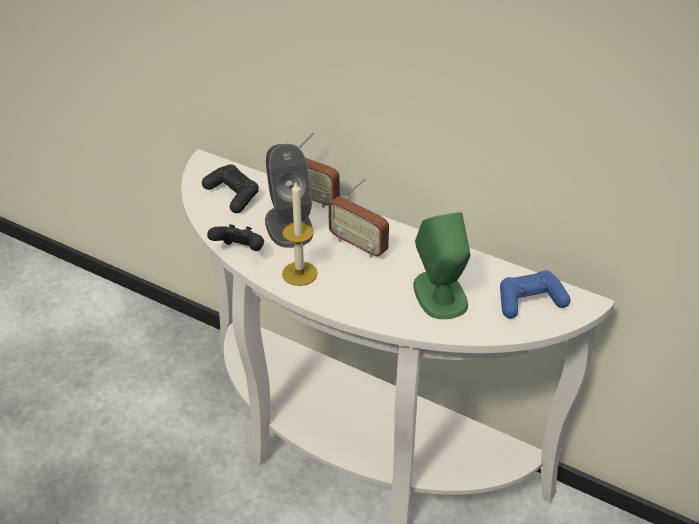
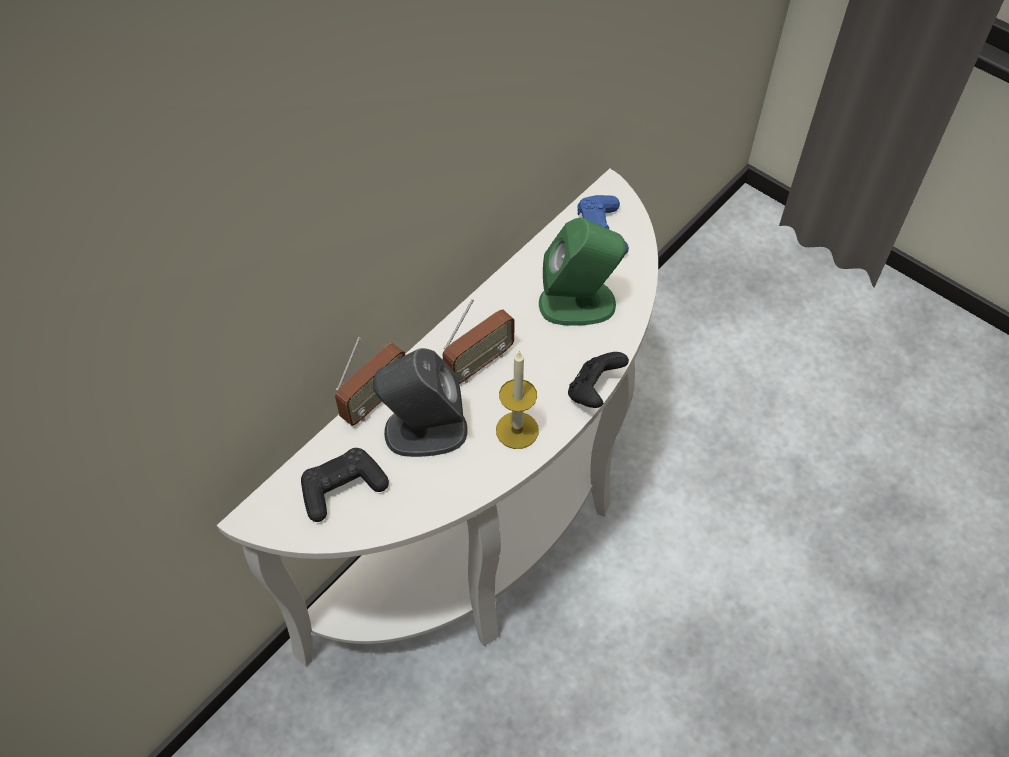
camera: 80 degrees left, 15 degrees up
black game controller [207,224,264,251] -> black game controller moved to [568,352,629,408]

